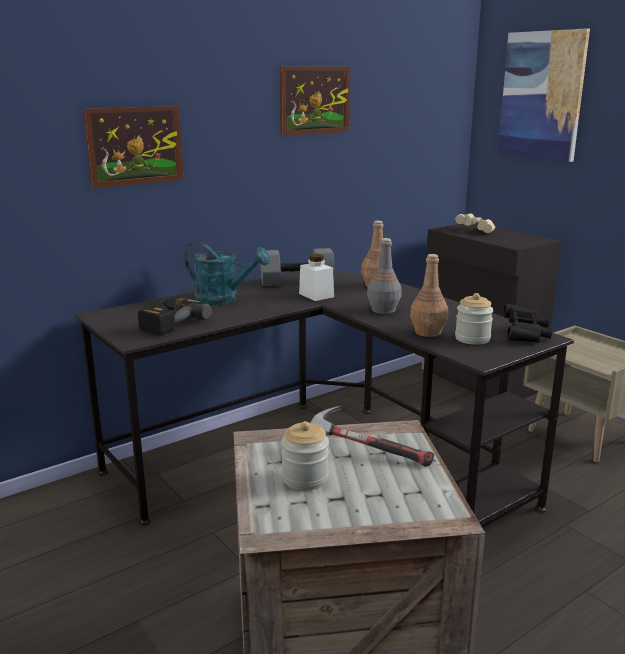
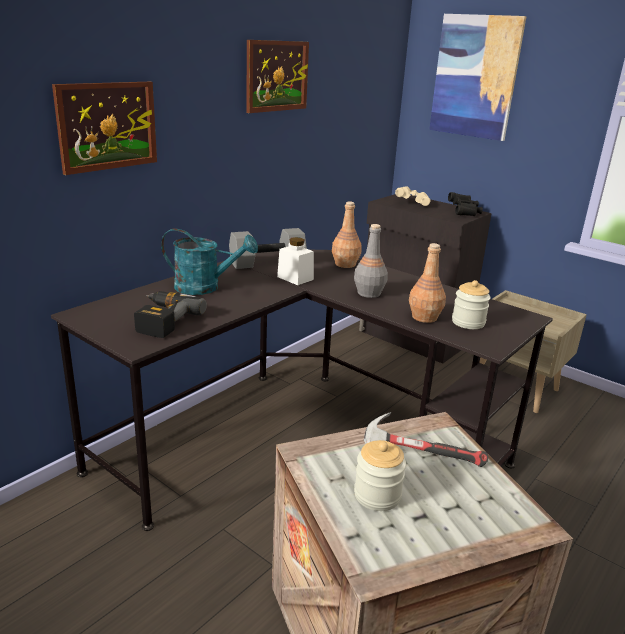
camera: 15 degrees left, 5 degrees up
black binoculars [503,304,552,343] -> black binoculars moved to [448,192,483,216]

